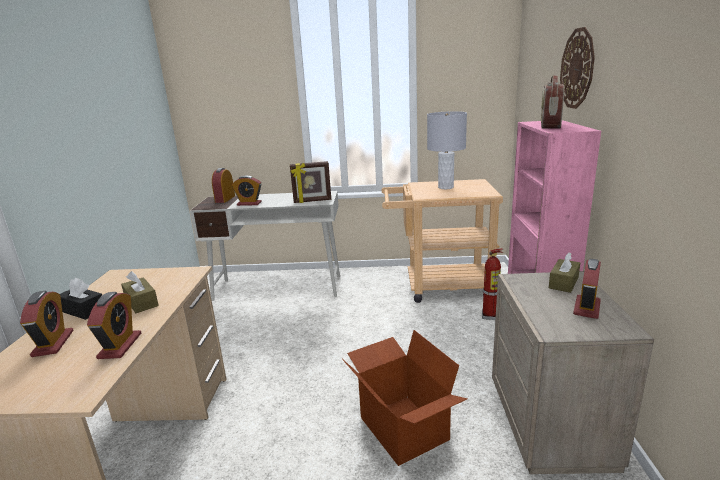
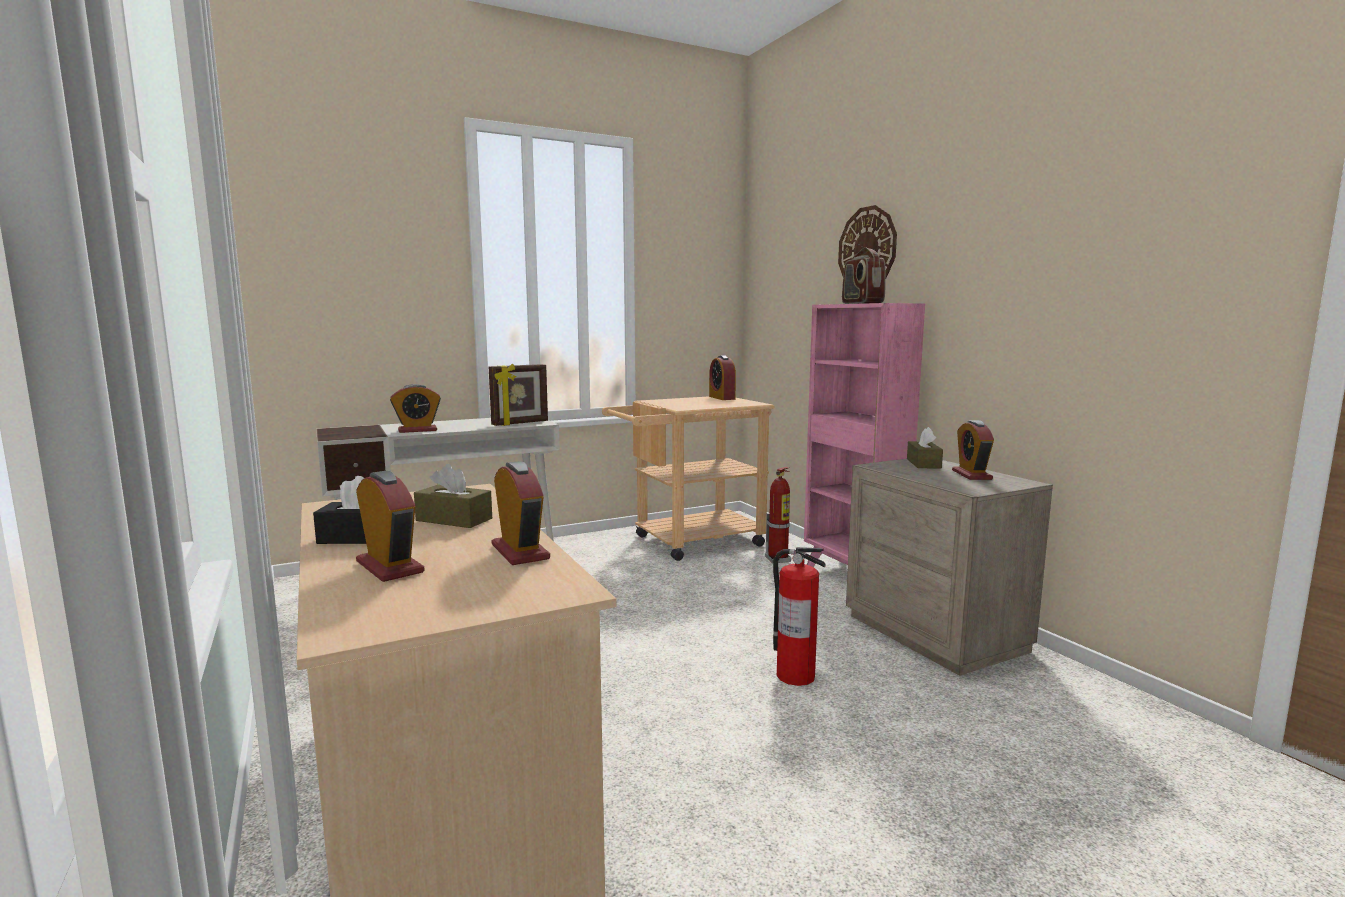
camera: 30 degrees left, 10 degrees down
alarm clock [212,168,235,203] -> alarm clock moved to [709,355,736,400]
cardboard box [342,330,467,466] -> fire extinguisher [773,547,826,686]
grey table lamp [427,111,467,189] -> none

